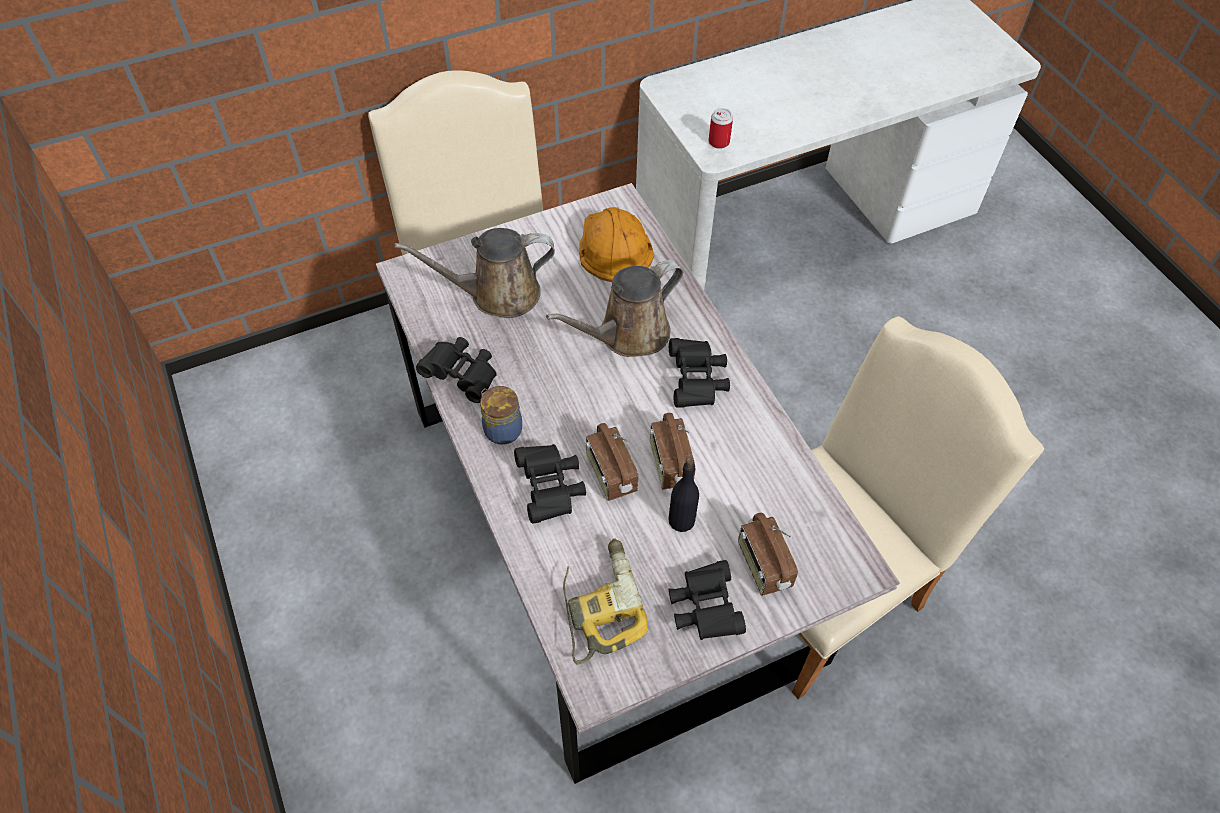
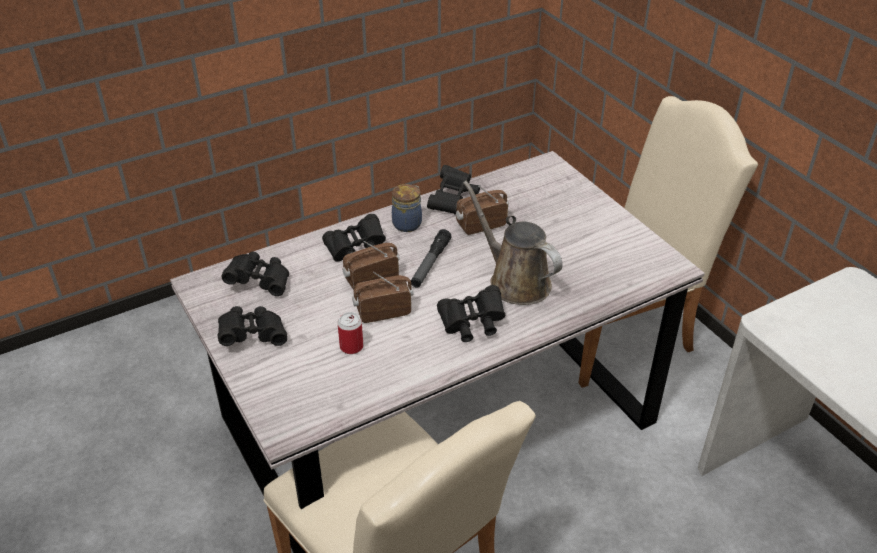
camera: 85 degrees right, 15 degrees down
brown watering can [394,228,555,318] -> none
power drill [563,539,648,665] -> black binoculars [222,252,289,296]
orange hard hat [579,207,654,282] -> none
black bottle [668,458,699,532] -> none
can [708,108,733,149] -> can moved to [338,312,363,354]
radio [738,513,798,596] -> radio moved to [456,186,509,235]
none -> flashlight [411,229,452,287]

